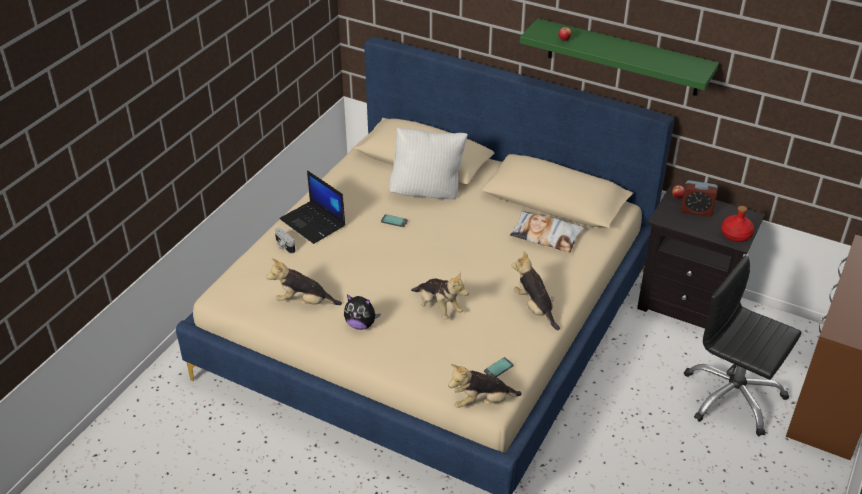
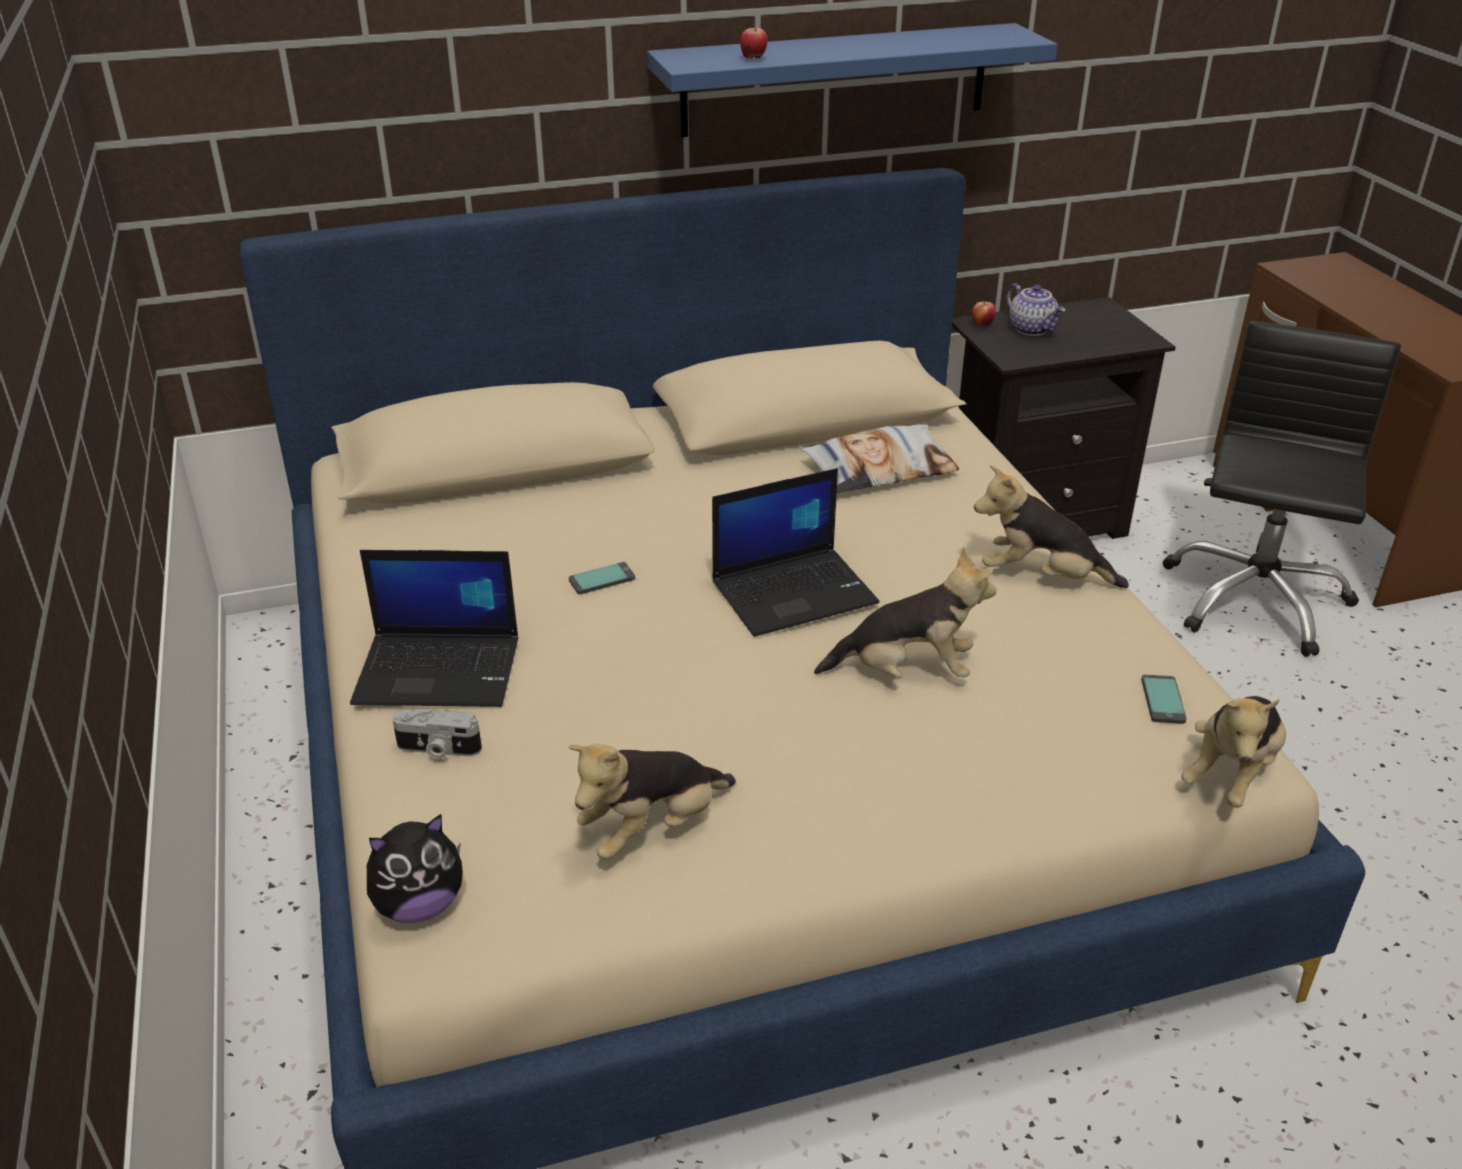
camera: 45 degrees left, 5 degrees down
plush toy [344,295,381,330] -> plush toy moved to [367,814,463,923]
white pillow [390,128,468,199] -> none
green shelf [520,18,719,96] -> blue shelf [647,23,1058,137]
alarm clock [681,180,718,217] -> teapot [1006,283,1065,336]
black office chair [684,255,802,436] -> black office chair turned 120 degrees clockwise [1163,321,1401,657]
red bottle [721,206,754,242] -> none
none -> laptop [712,468,879,637]

